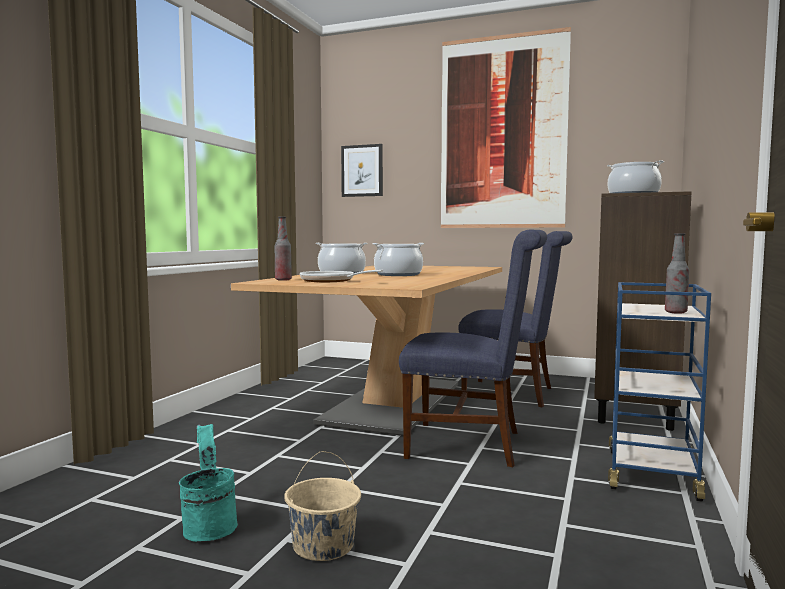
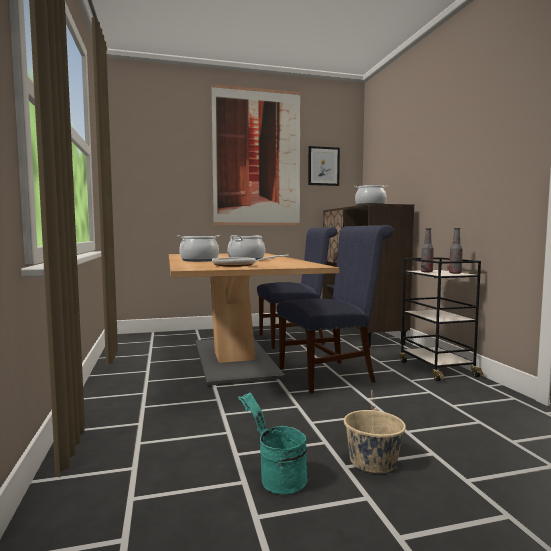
camera: 35 degrees left, 0 degrees up
bottle [275,217,292,281] -> bottle moved to [421,228,434,272]
picture [341,144,383,197] -> picture moved to [308,146,340,186]
blue cart [608,282,711,502] -> black cart [399,258,483,381]

